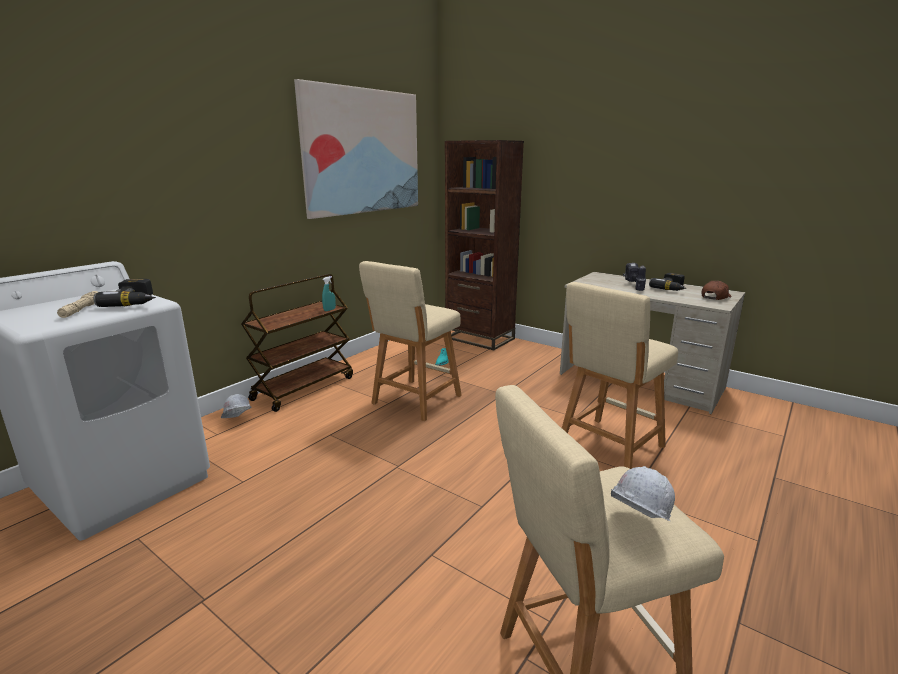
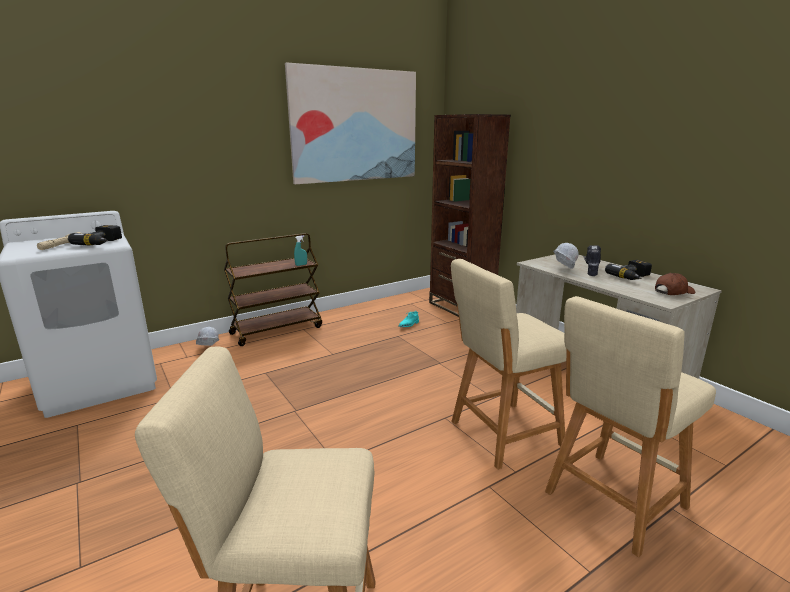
camera: 20 degrees right, 0 degrees up
beige stool [359,261,462,421] -> beige stool moved to [545,296,716,557]
white hard hat [611,466,675,521] -> white hard hat moved to [553,243,579,269]

